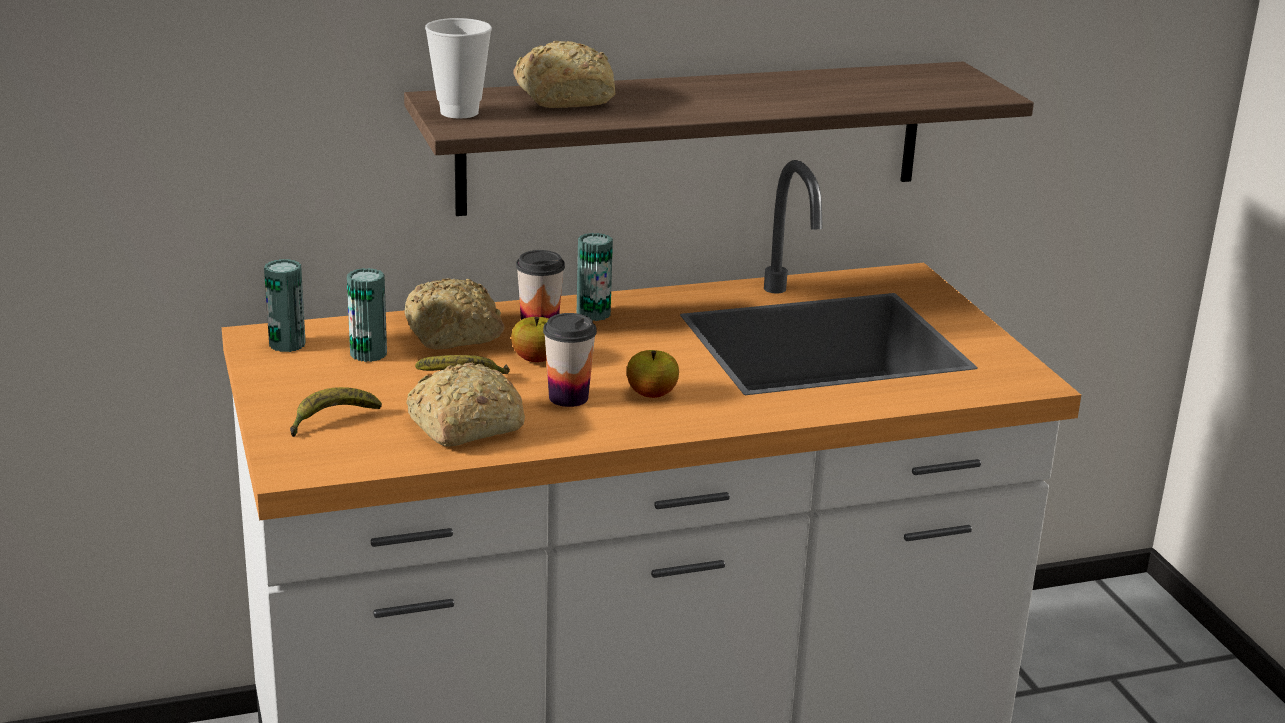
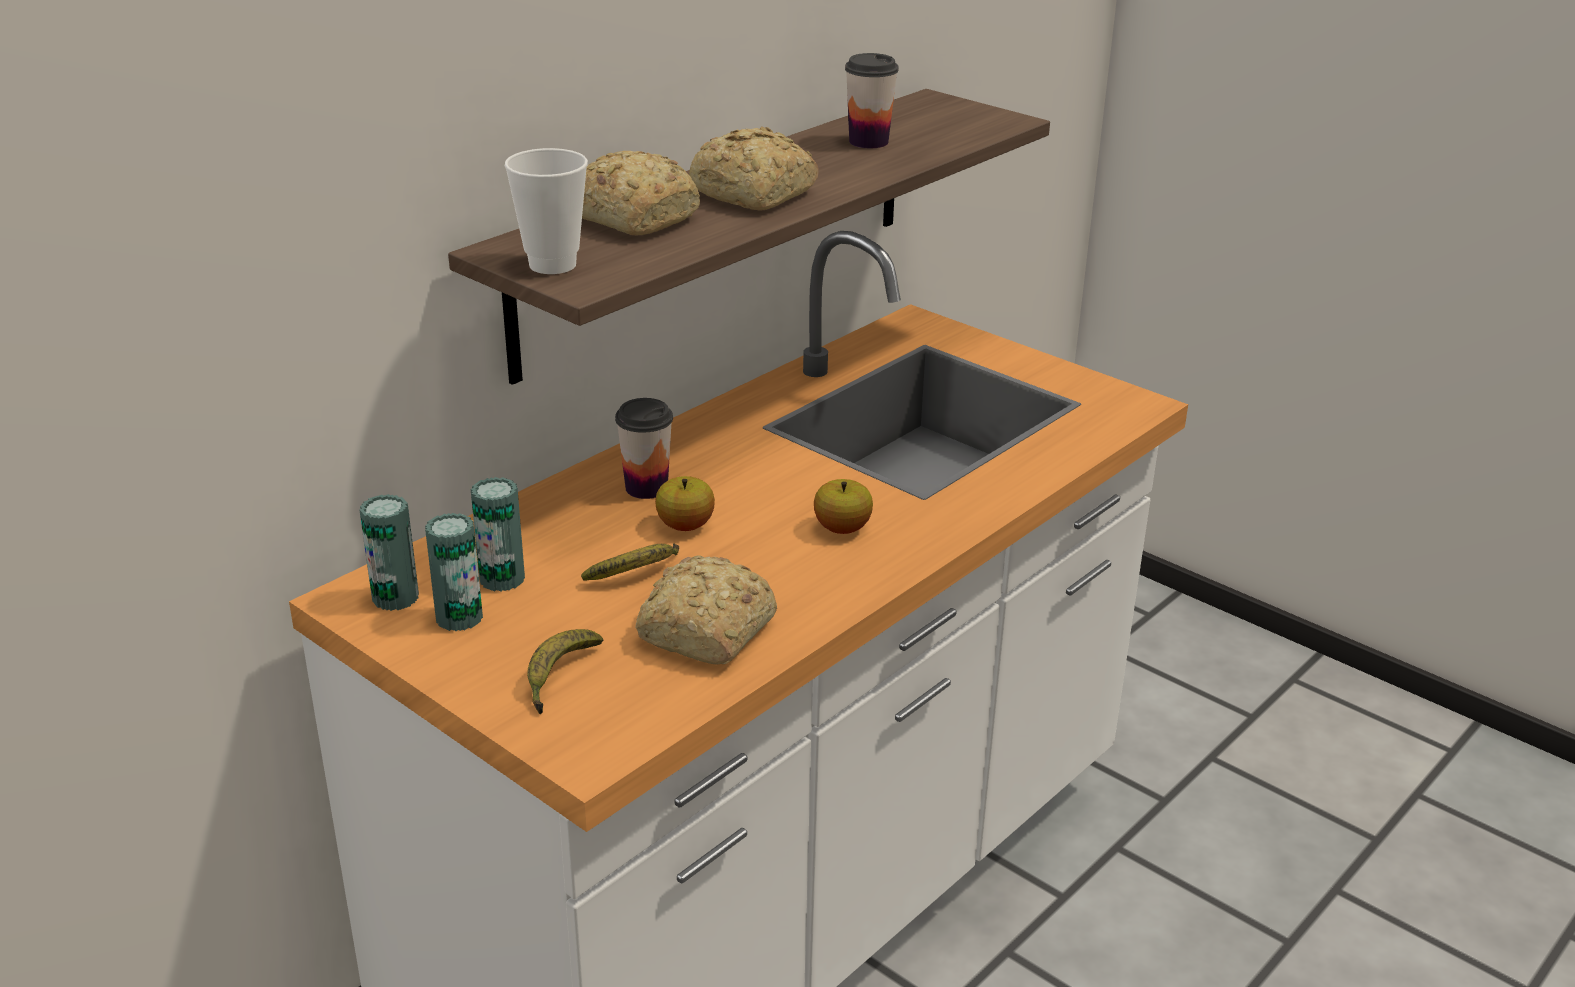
camera: 30 degrees left, 5 degrees up
bread [404,278,504,350] -> bread moved to [689,126,819,211]
cup [543,313,597,407] -> cup moved to [845,53,899,148]
can [577,233,613,321] -> can moved to [425,513,483,631]

